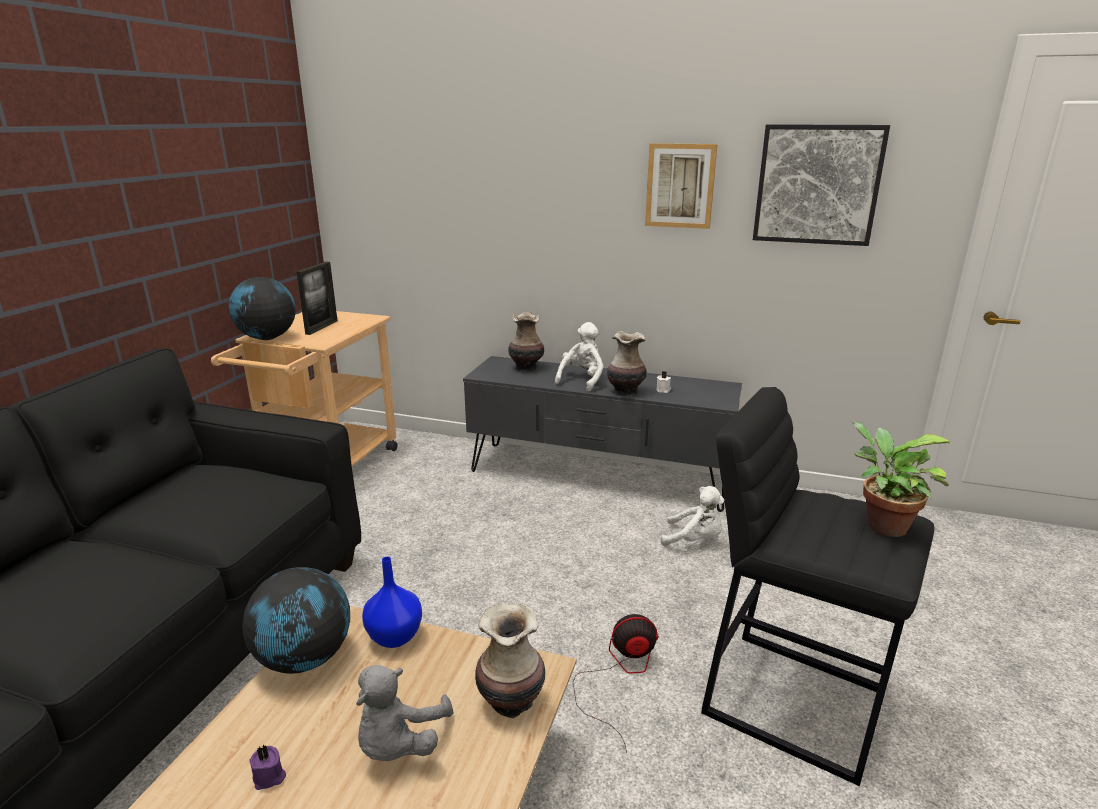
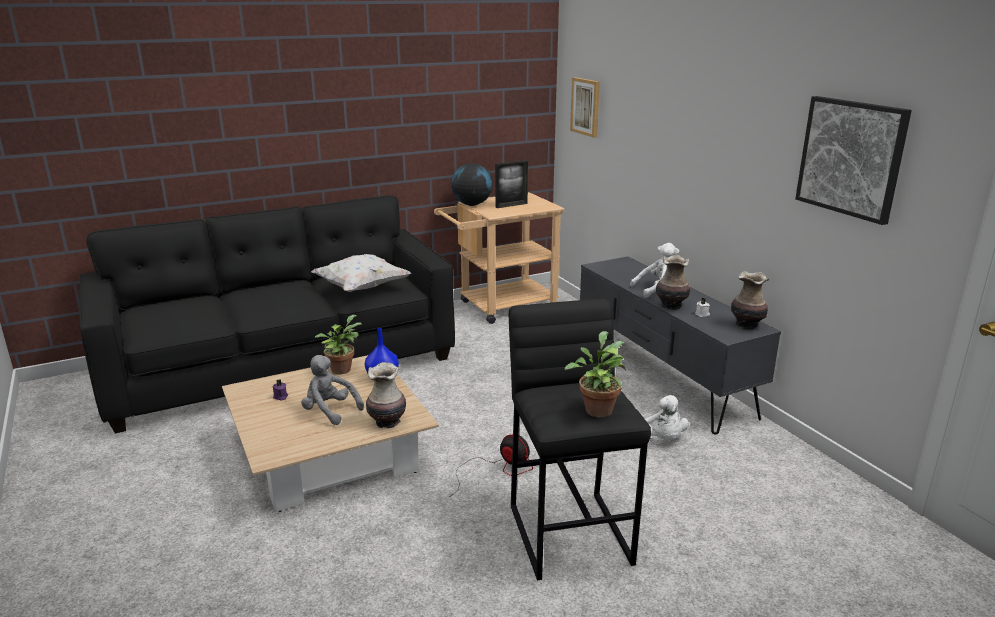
camera: 45 degrees right, 0 degrees up
globe [242,567,350,674] -> potted plant [315,315,362,374]
grey plush toy [356,665,453,761] -> grey plush toy turned 60 degrees clockwise [301,355,364,425]
vase [509,312,544,371] -> vase moved to [731,271,769,330]
picture [645,143,717,229] -> picture moved to [570,77,600,138]
none -> white pillow [311,254,411,292]

